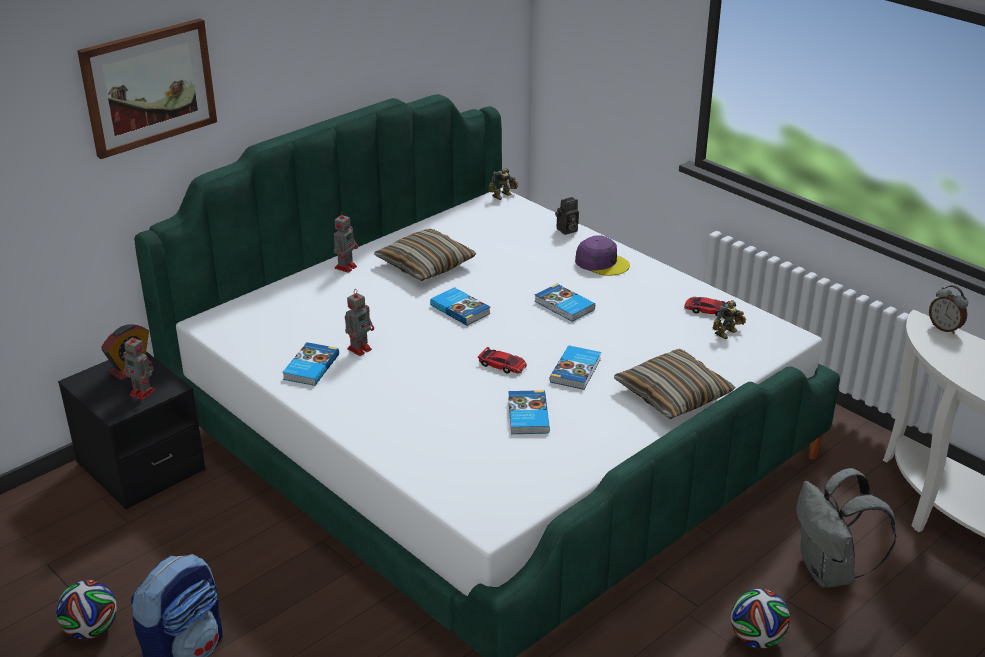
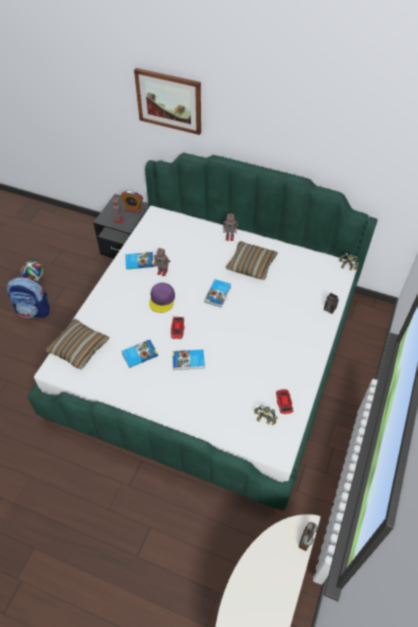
camera: 65 degrees right, 20 degrees up
book [534,284,595,322] -> none
purple cap [575,235,630,276] -> purple cap moved to [149,283,175,313]
pillow [614,349,735,419] -> pillow moved to [45,319,110,369]
football [731,589,790,648] -> none
grey backpack [796,468,897,588] -> none

